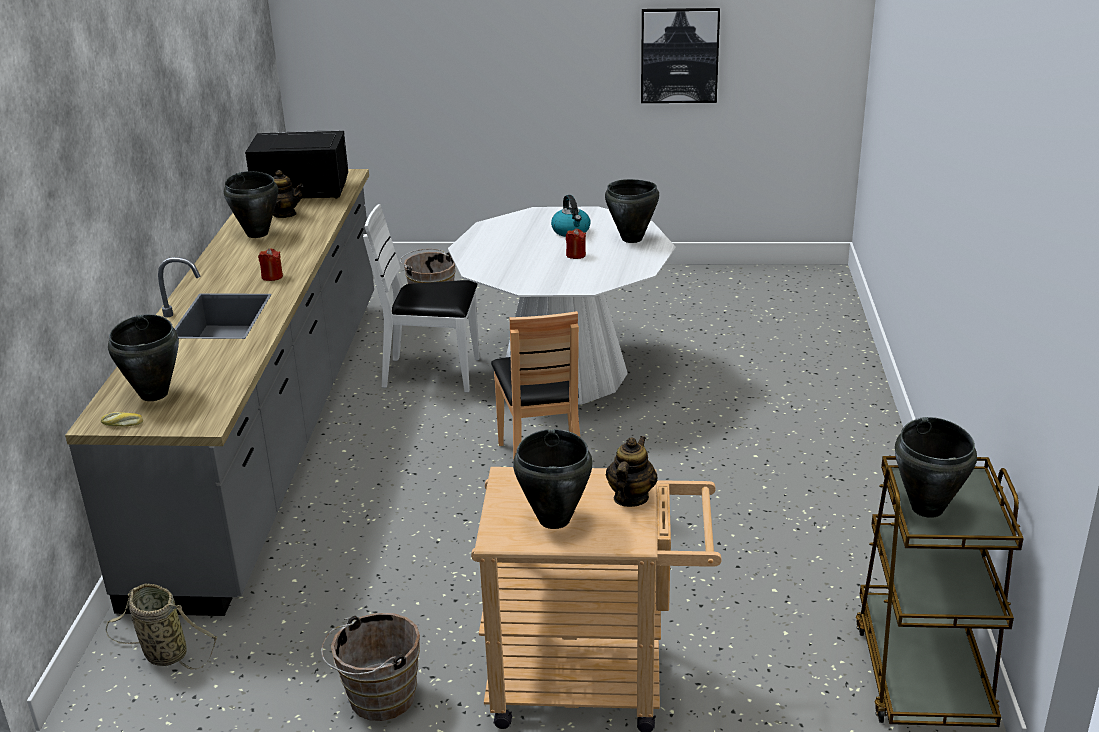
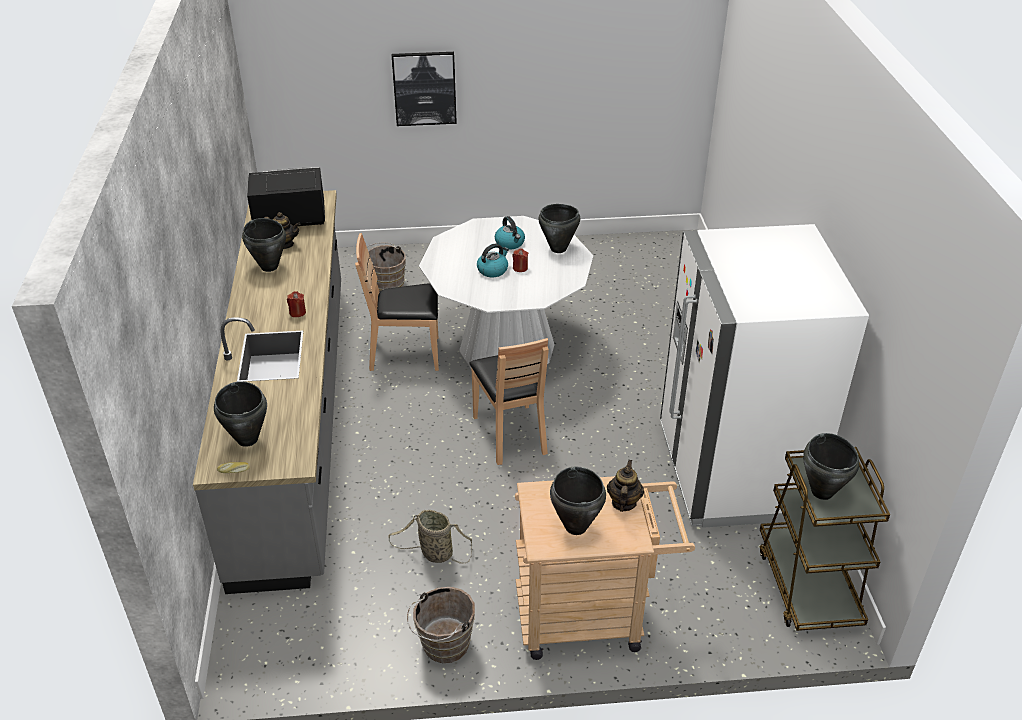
camera: 10 degrees left, 10 degrees up
basket [106,583,217,670] -> basket moved to [389,510,472,564]
white chair [363,204,480,392] -> brown chair [355,233,439,371]
picture [641,8,720,103] -> picture moved to [392,52,457,126]
none -> kettle [477,244,509,277]
none -> white fridge [660,224,869,528]

